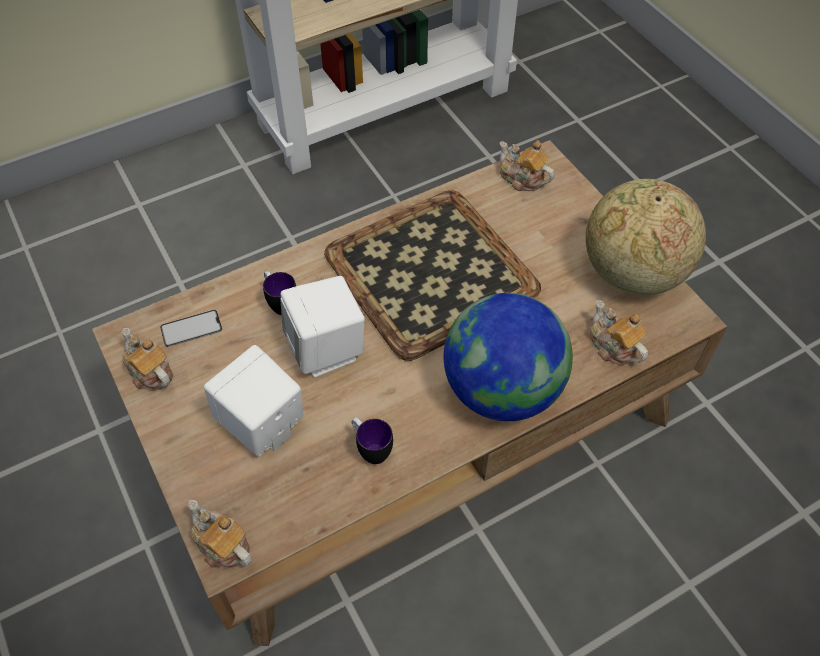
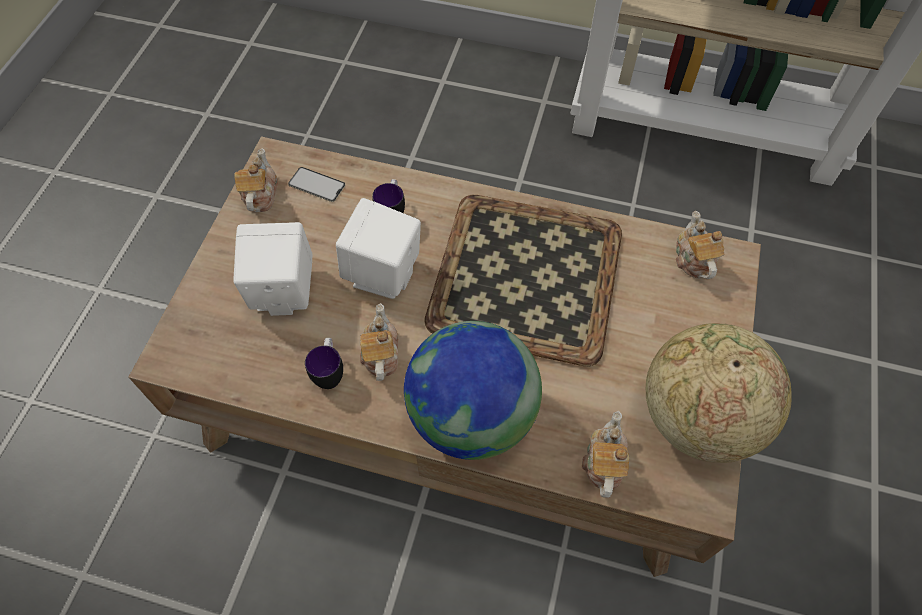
camera: 45 degrees right, 5 degrees up
teapot [188,500,252,569] -> teapot moved to [360,303,398,381]

